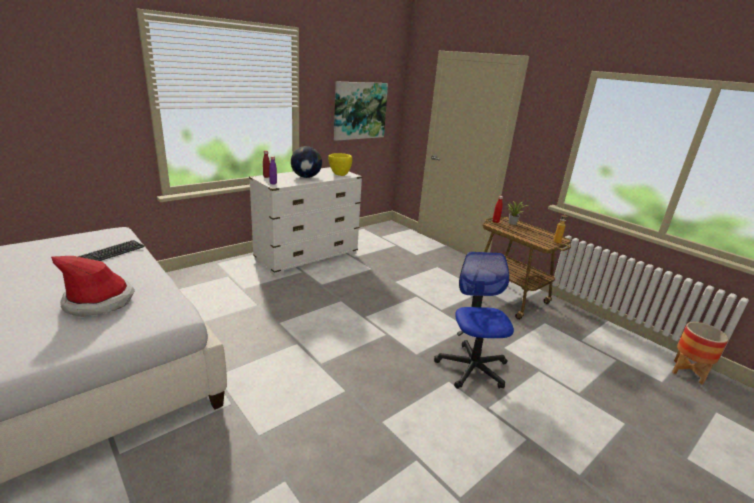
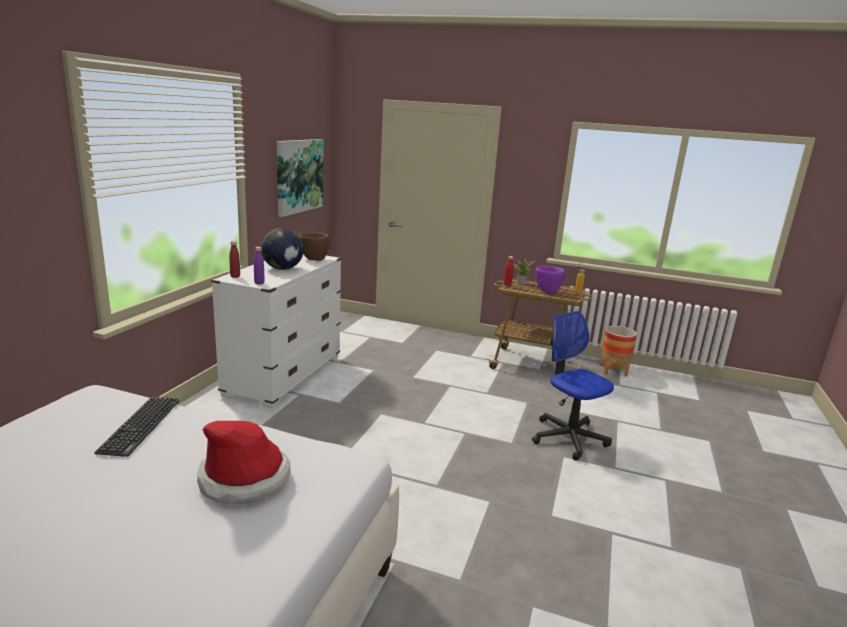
camera: 30 degrees left, 5 degrees down
yellow bowl [328,153,352,176] -> brown bowl [299,232,330,261]
planter [672,322,729,385] -> planter moved to [600,326,637,377]
none -> purple bowl [535,266,565,294]

